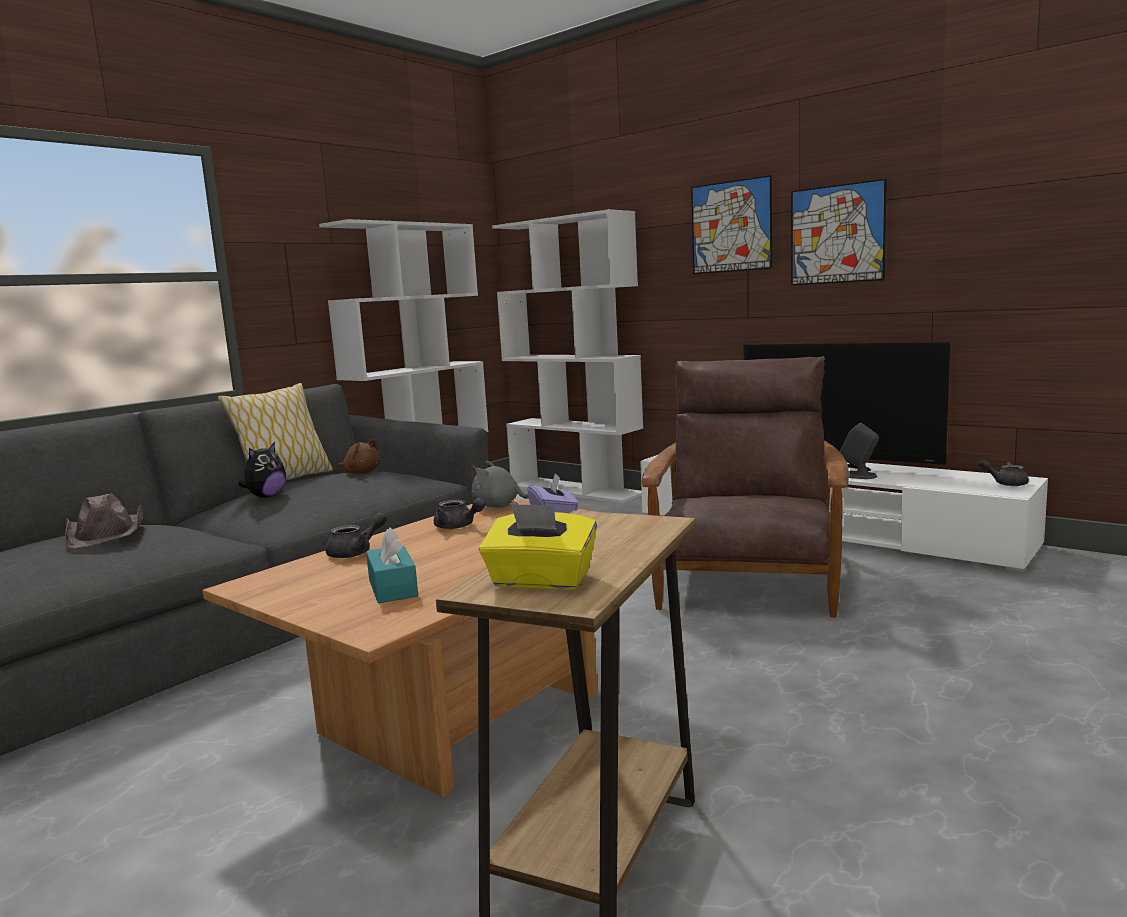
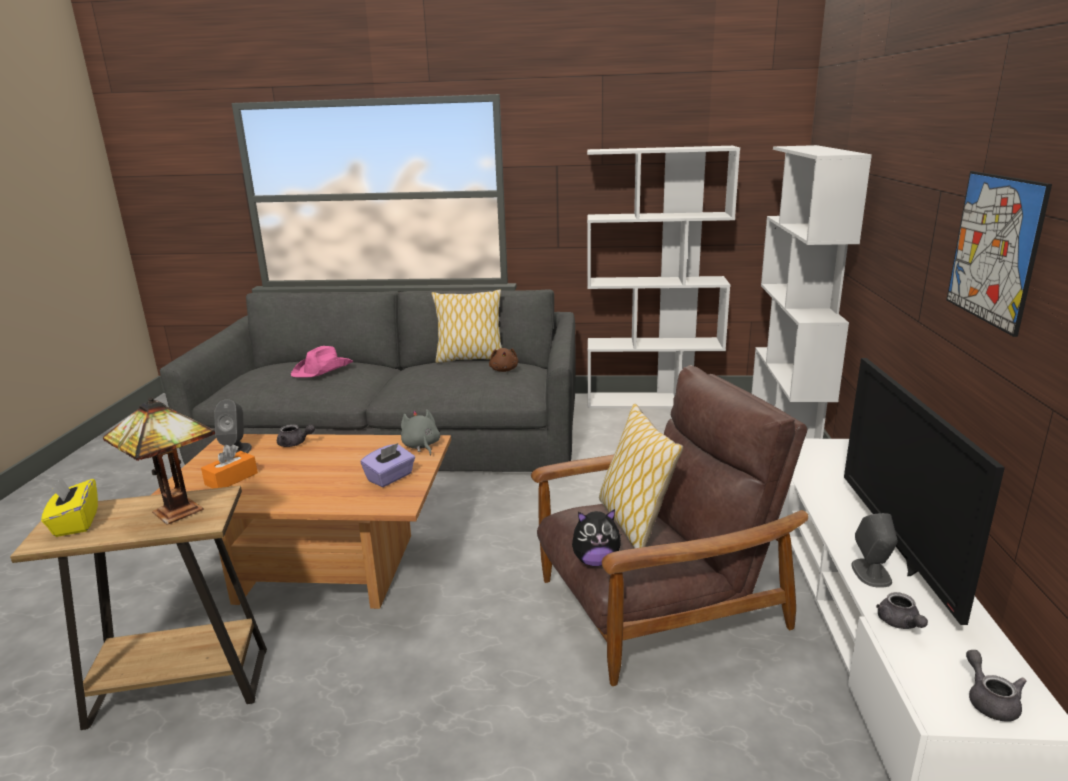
camera: 55 degrees right, 10 degrees up
brown hat [65,493,145,549] -> pink hat [291,346,353,377]
plush toy [238,442,286,498] -> plush toy moved to [572,509,621,566]
turquoise tissue box [366,527,418,603] -> orange tissue box [201,445,258,489]
grey teapot [434,498,486,529] -> grey teapot moved to [876,592,928,629]
picture [691,175,772,274] -> none
none -> table lamp [103,397,215,525]
none -> grey speaker [214,399,252,453]
none -> pillow [599,404,683,549]

